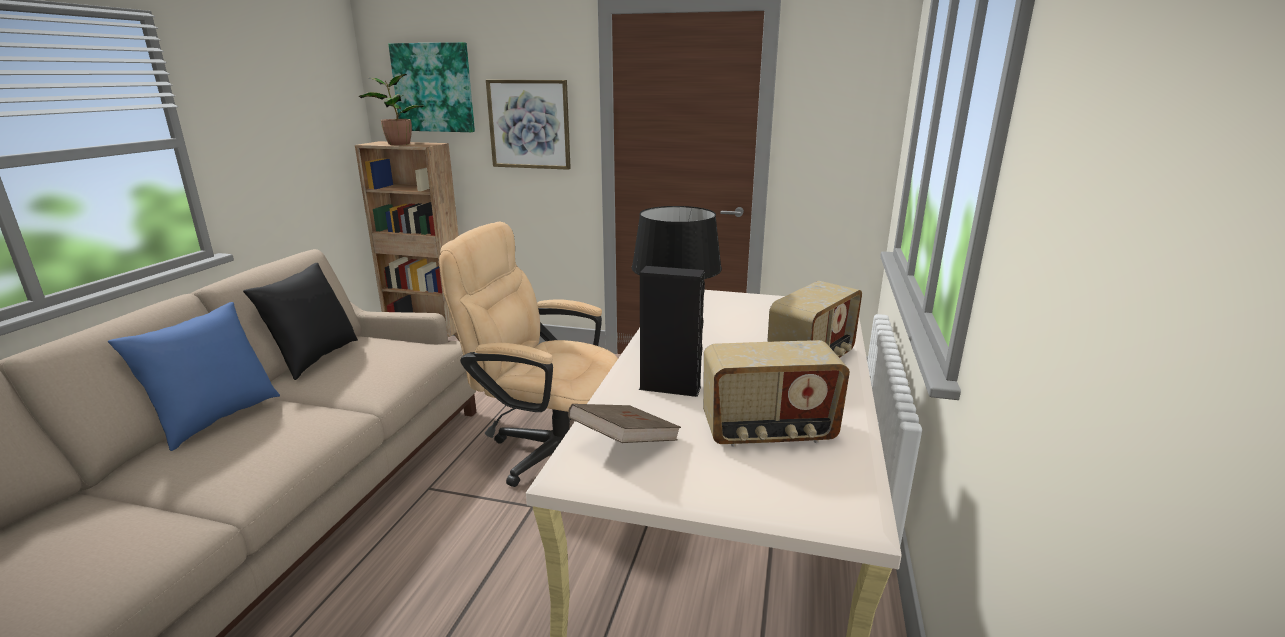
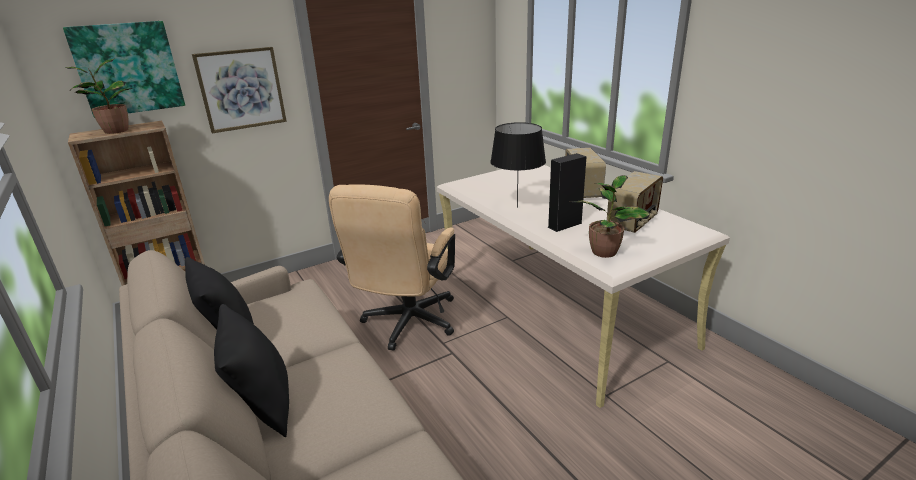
camera: 45 degrees left, 5 degrees up
blue pillow [108,302,280,451] -> black pillow [214,304,289,437]
beige office chair [439,222,618,487] -> beige office chair turned 45 degrees counterclockwise [329,184,455,351]
brown book [568,404,681,443] -> potted plant [569,175,650,258]

